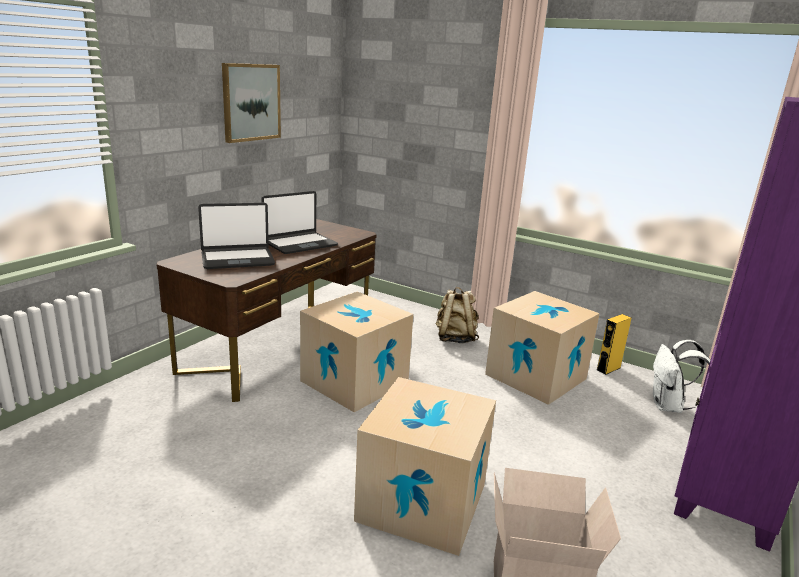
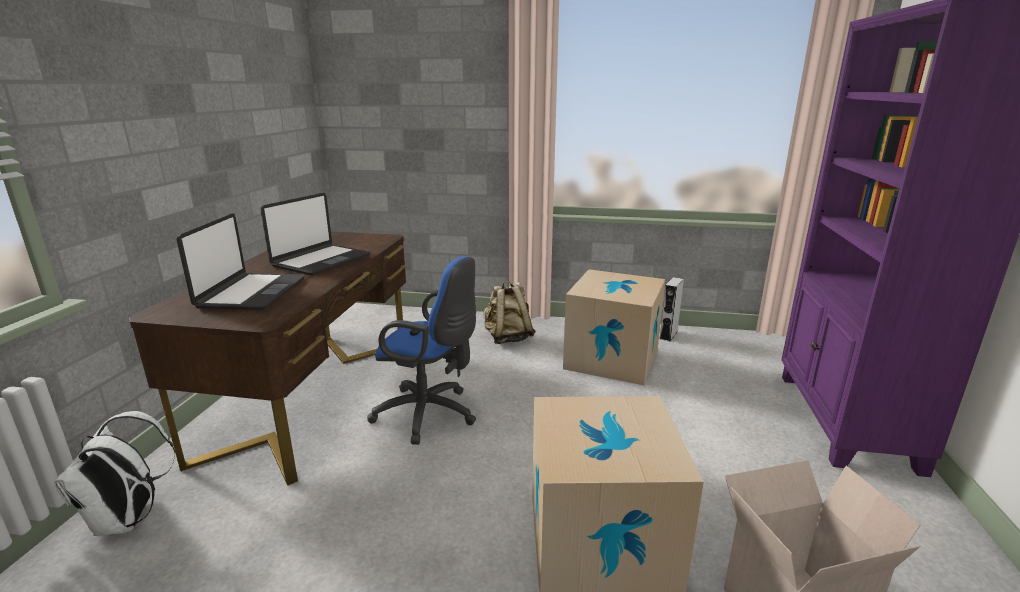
camera: 20 degrees left, 0 degrees up
laptop [198,203,275,269] -> laptop turned 45 degrees counterclockwise [177,213,305,310]
picture [222,63,281,143] -> none
cardboard box [300,291,413,412] -> blue office chair [367,256,476,445]
yellow speaker [596,314,631,375] -> grey speaker [660,277,684,341]
white backpack [653,340,710,413] -> white backpack moved to [54,411,175,536]

